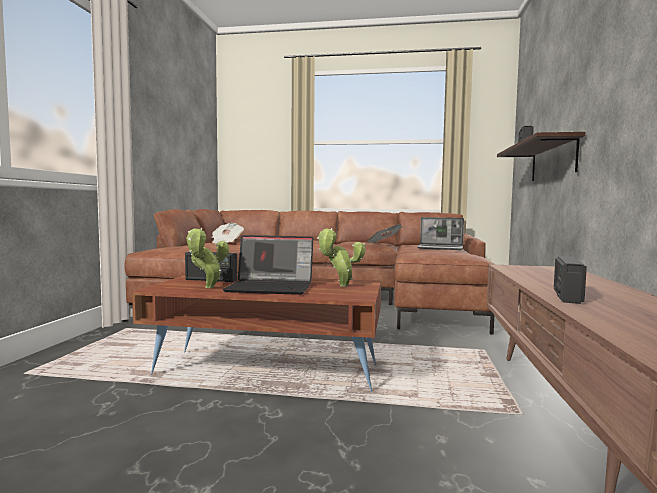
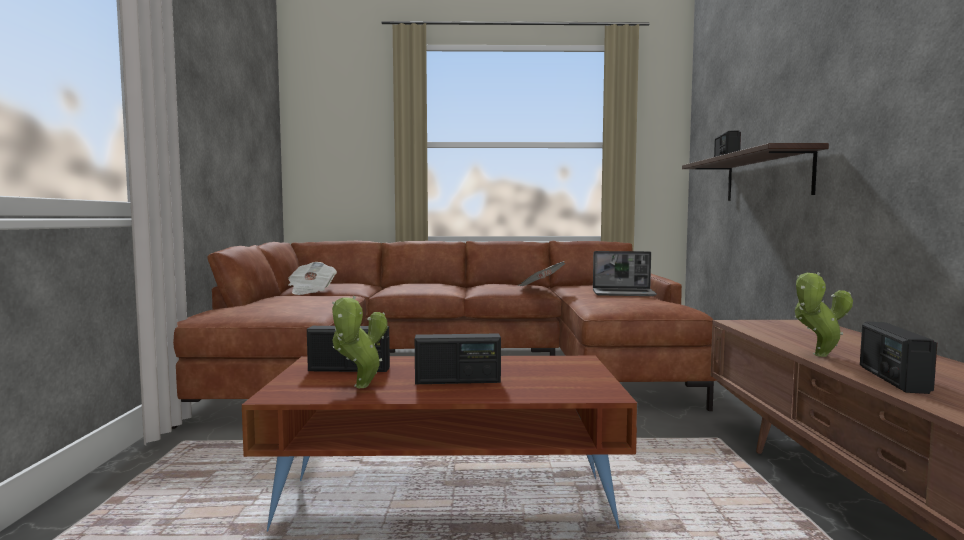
camera: 10 degrees left, 0 degrees up
laptop [222,235,313,295] -> radio [415,333,501,384]
potted plant [317,228,365,287] -> potted plant moved to [795,272,853,357]

